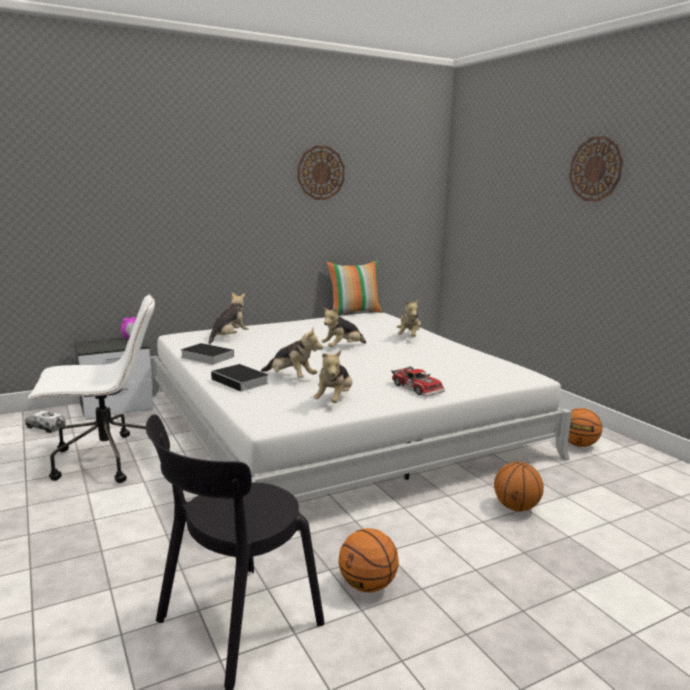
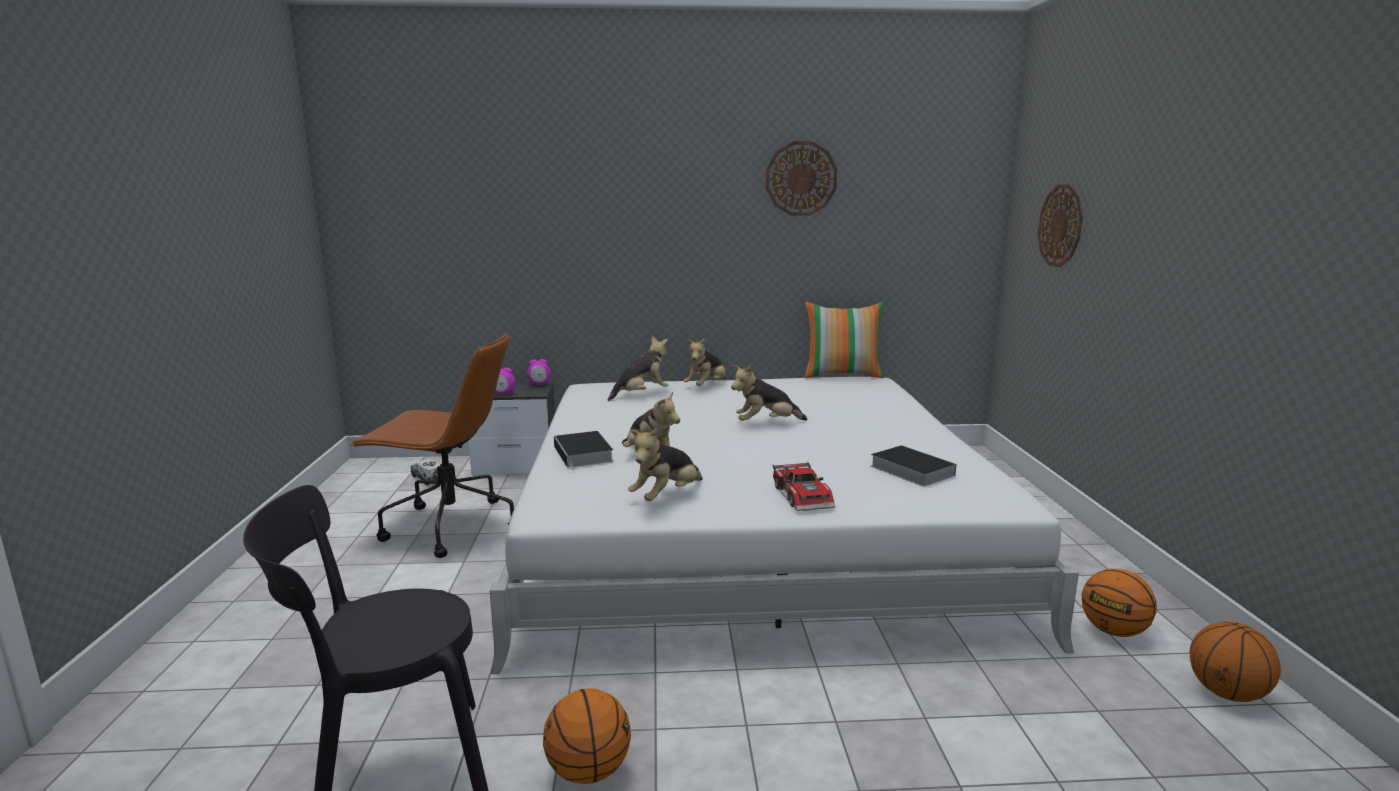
camera: 25 degrees right, 0 degrees up
white office chair [28,294,155,483] -> brown office chair [350,333,514,558]
book [181,343,234,365] -> book moved to [871,445,956,487]
plush toy [397,299,421,337] -> plush toy moved to [683,338,727,386]
basketball [494,462,544,512] -> basketball moved to [1190,621,1281,702]
wall clock [569,136,623,202] -> wall clock moved to [1038,184,1083,267]
none -> alarm clock [495,367,515,395]

